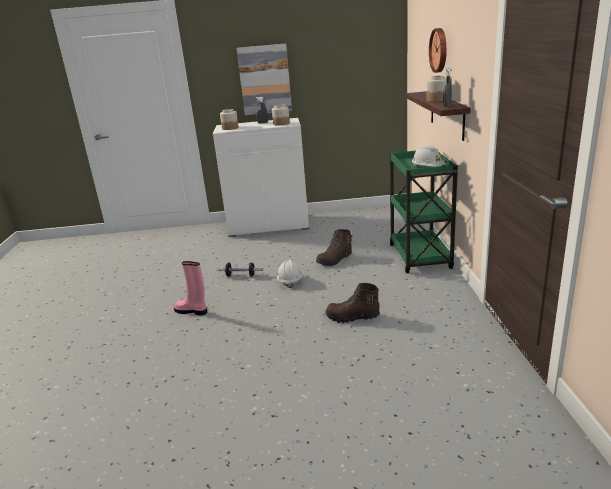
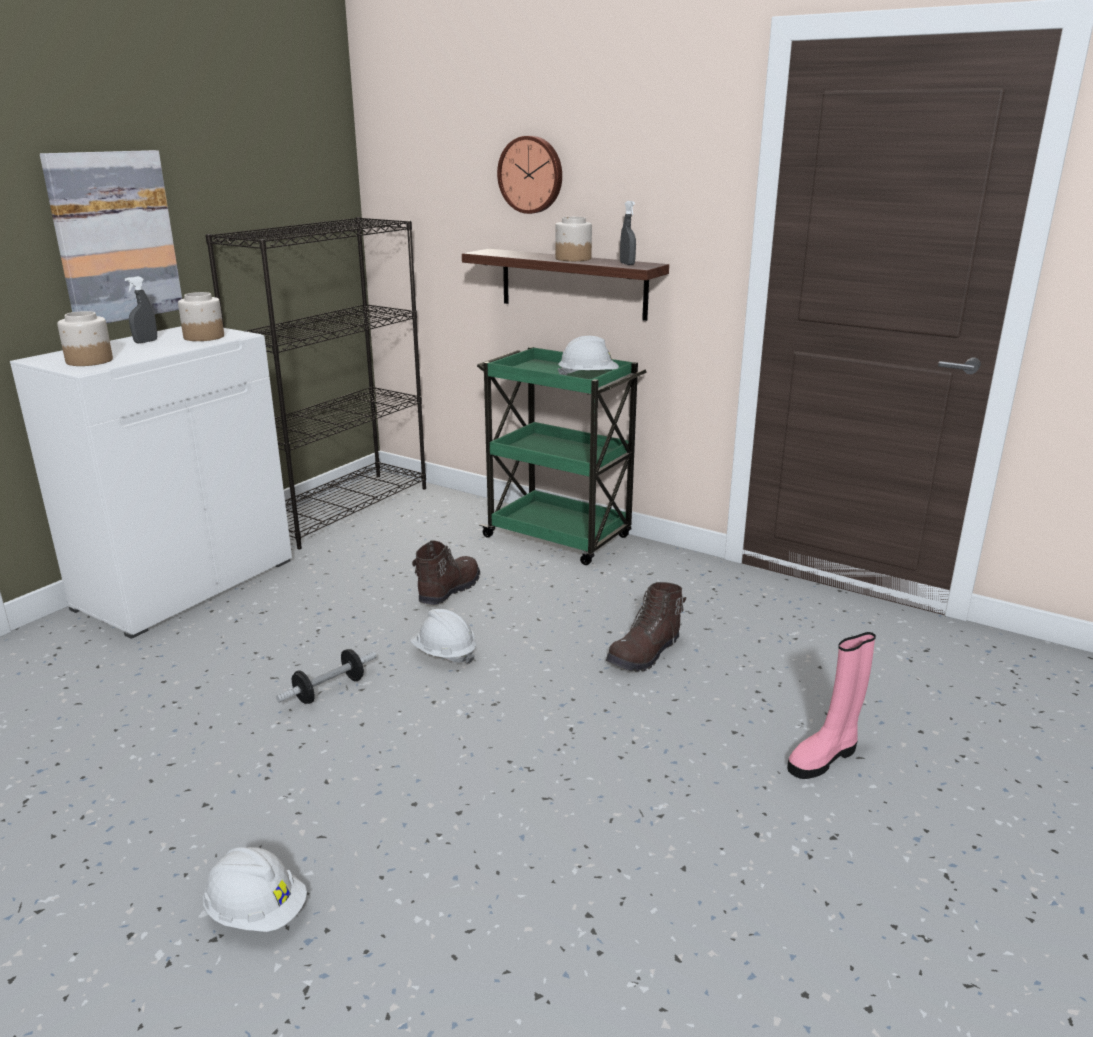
camera: 55 degrees left, 0 degrees up
pink boot [174,261,207,315] -> pink boot moved to [787,632,876,779]
brown boot [316,229,353,266] -> brown boot turned 150 degrees counterclockwise [412,540,480,605]
none -> white hard hat [202,847,307,932]
none -> black bookcase [205,217,426,550]

